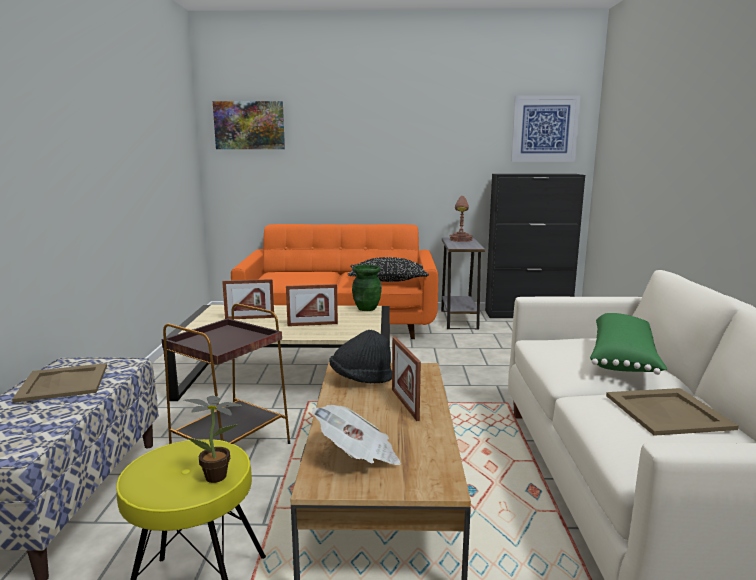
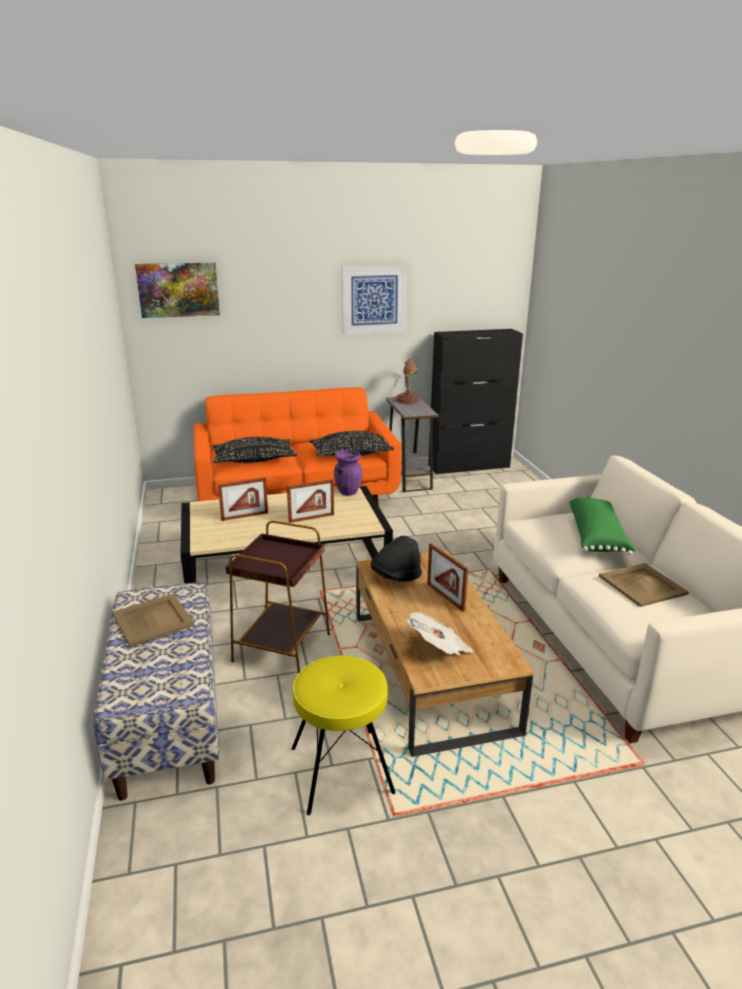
camera: 15 degrees left, 10 degrees up
potted plant [184,396,242,483] -> none
green vase [352,265,382,311] -> purple vase [334,450,362,495]
picture [511,95,581,162] -> picture moved to [342,265,407,334]
none -> black pillow [213,437,297,463]

